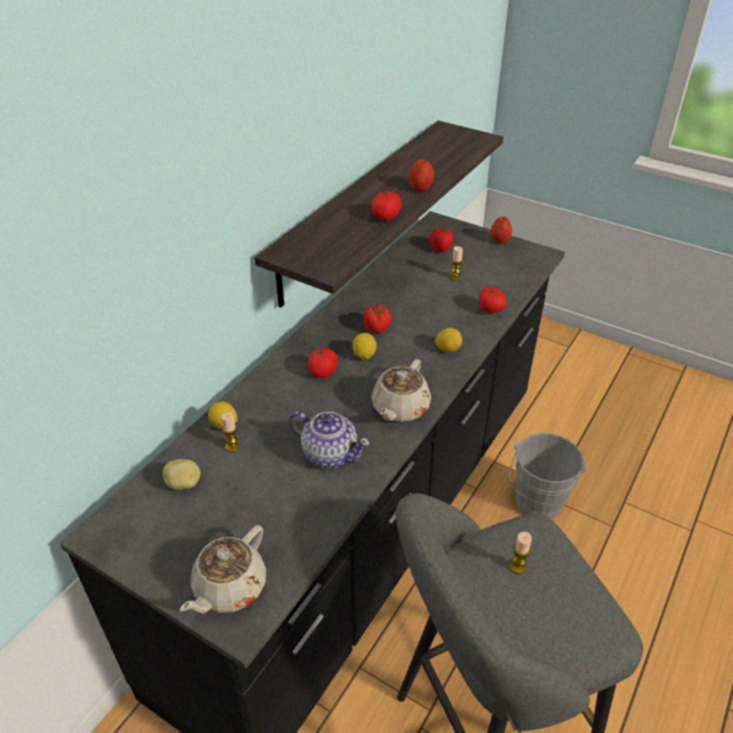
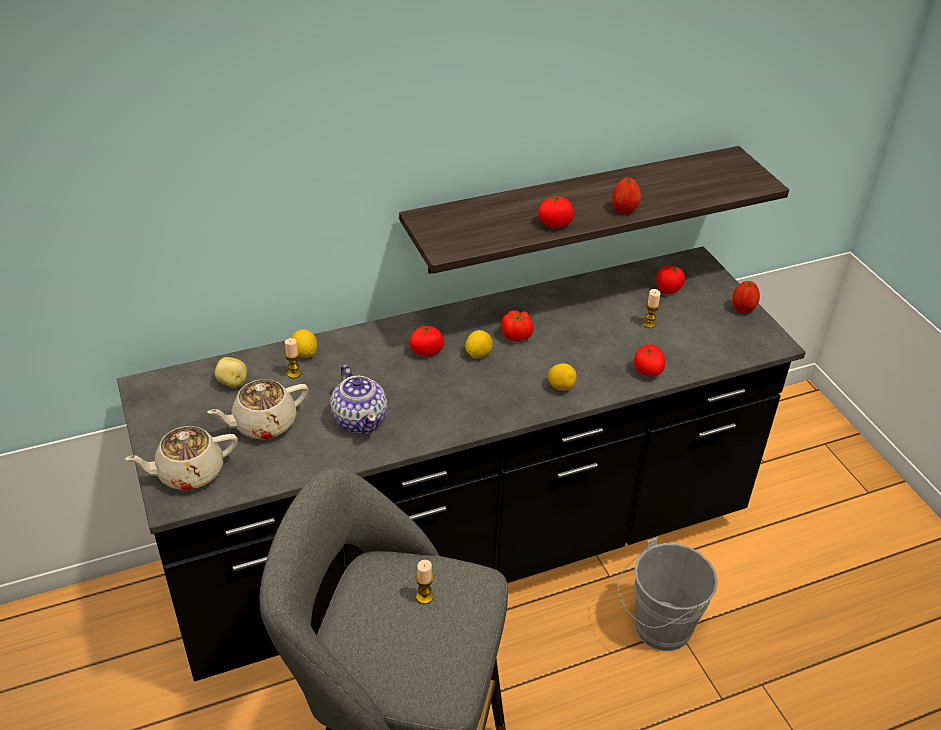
camera: 35 degrees right, 0 degrees up
beige teapot [372,359,431,422] -> beige teapot moved to [207,379,309,439]

